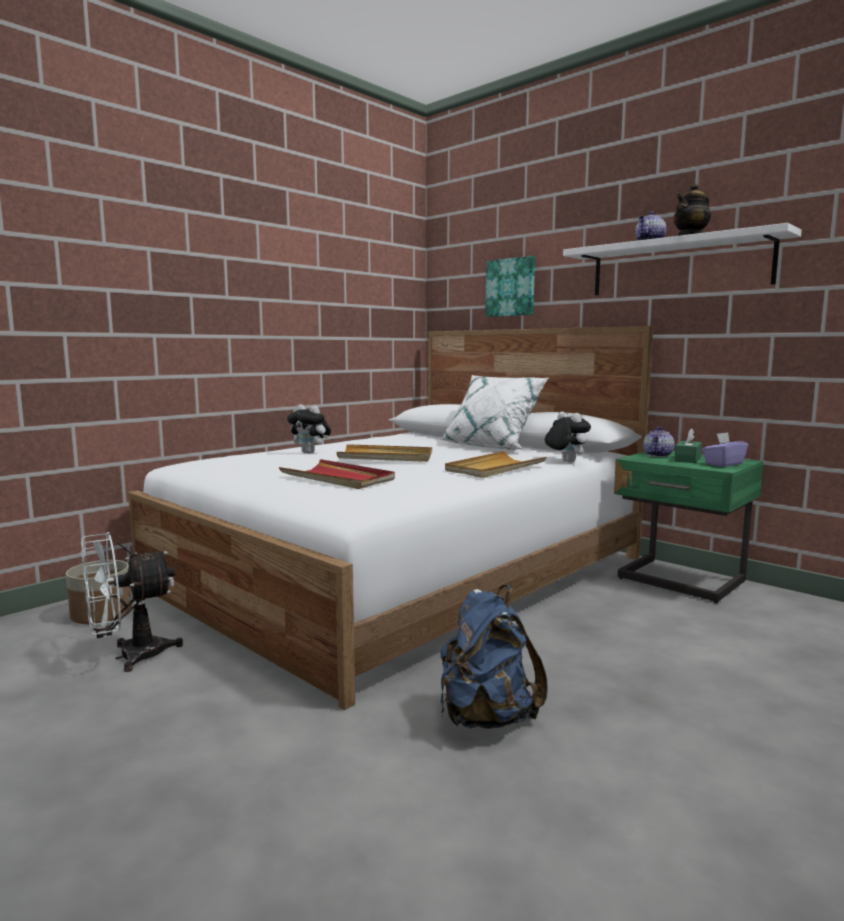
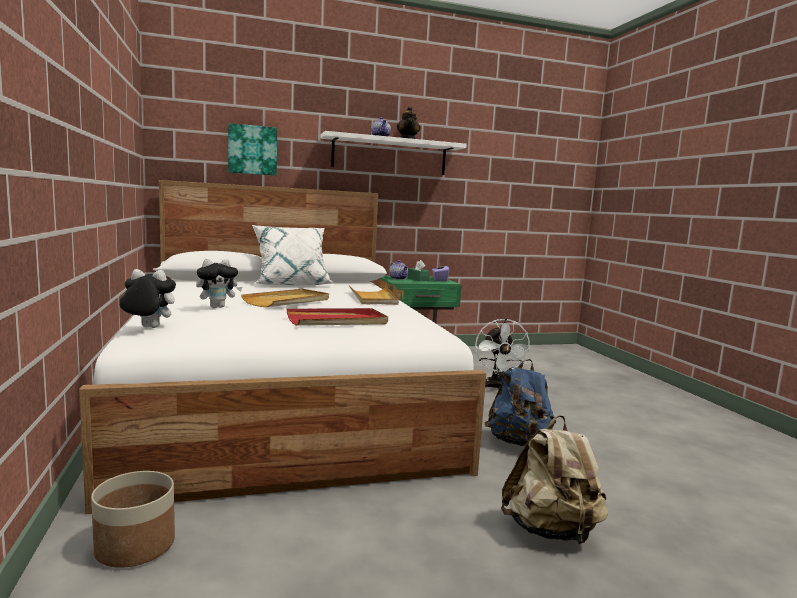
camera: 60 degrees left, 0 degrees up
white fan [81,532,183,672] -> white fan moved to [475,318,532,390]
plush toy [545,412,591,462] -> plush toy moved to [119,269,176,328]
none -> beige backpack [501,415,608,544]

